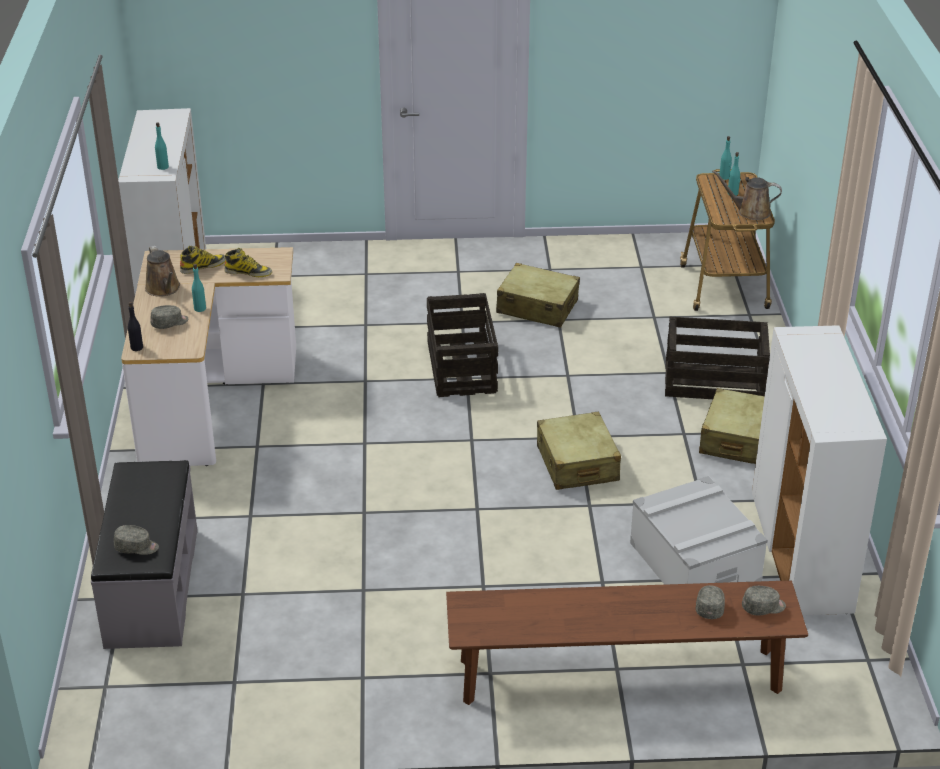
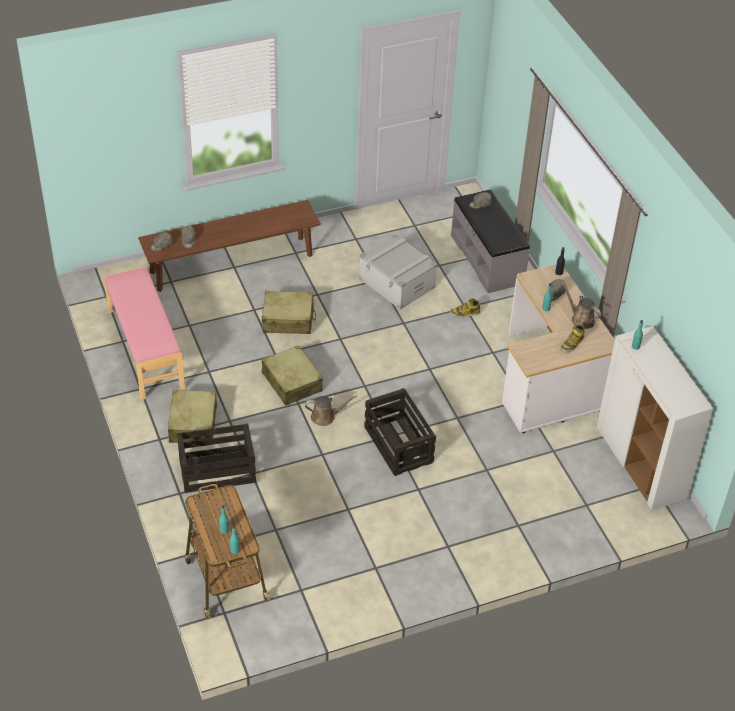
camera: 160 degrees right, 10 degrees up
boot [224,248,272,277] -> boot moved to [450,298,480,317]
beige suitcase [496,263,580,328] -> beige suitcase moved to [262,291,316,334]
grey storage box [630,476,768,585] -> grey storage box moved to [359,234,437,310]
brown watering can [712,170,782,220] -> brown watering can moved to [305,396,357,426]
white cabinet [752,325,887,615] -> pink bench [103,267,185,400]

